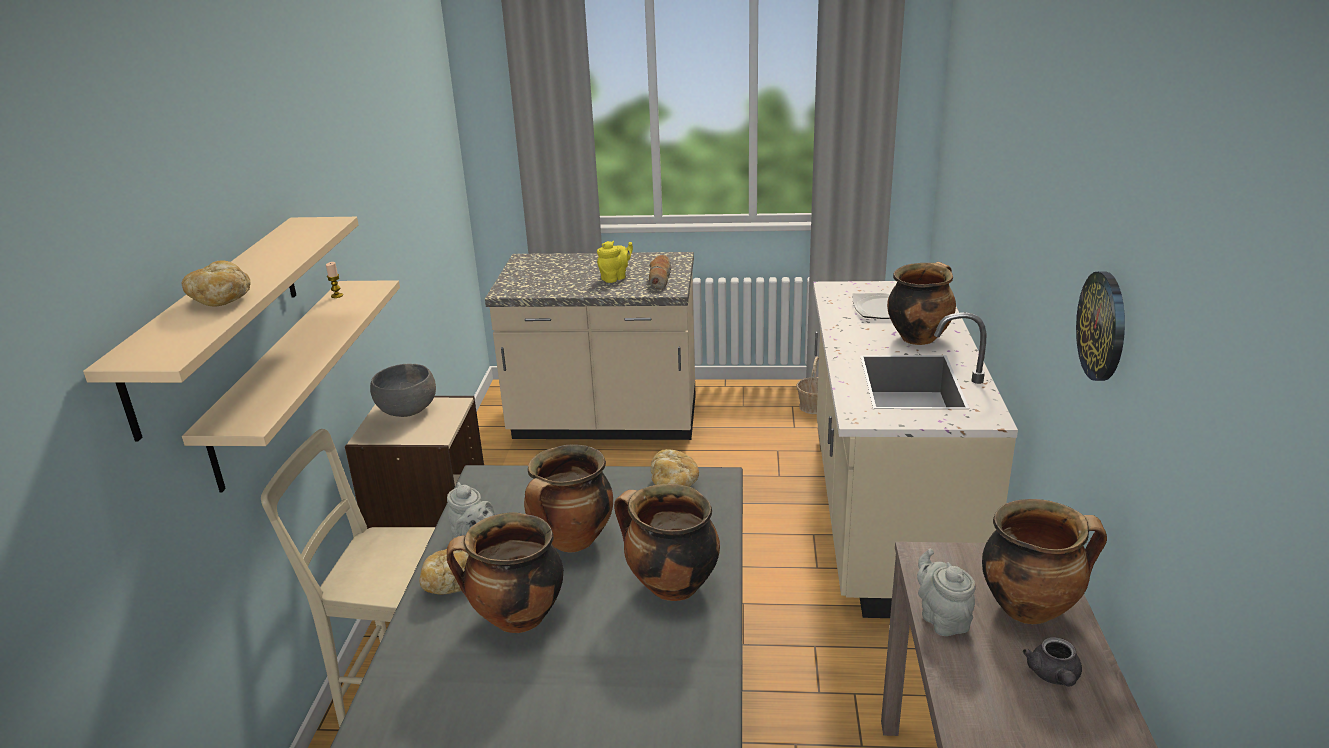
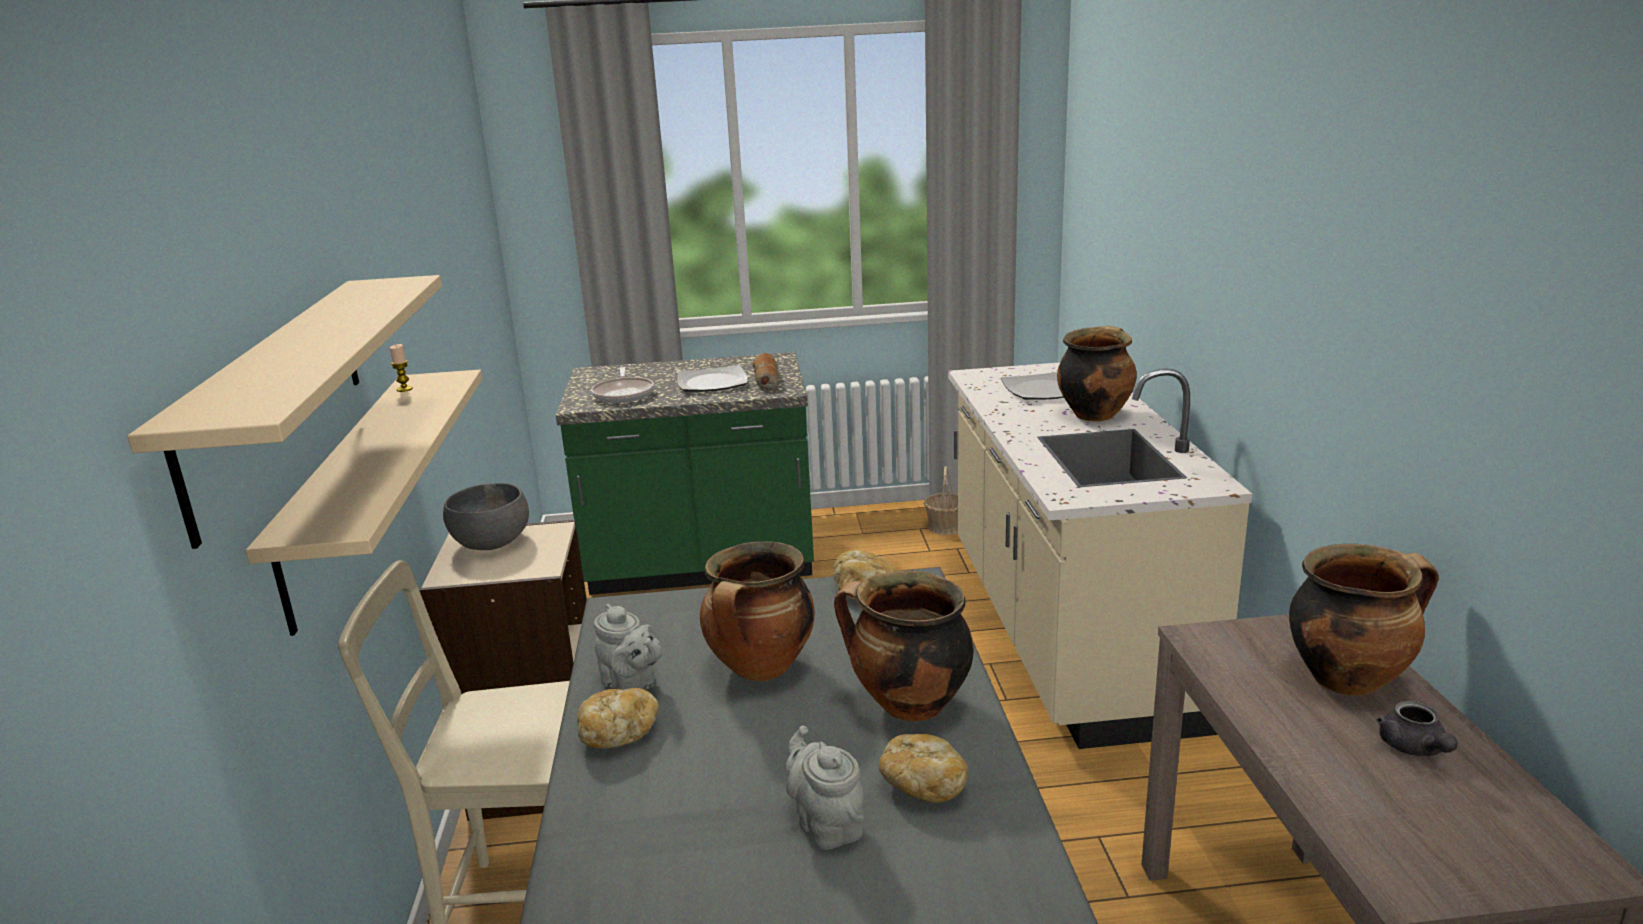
camera: 10 degrees left, 5 degrees down
bread [182,261,251,307] -> bread moved to [879,734,968,803]
cooking pot [447,512,563,633] -> none
beige counter [485,252,695,440] -> green counter [556,352,814,595]
yellow teapot [597,241,633,283] -> plate [677,365,748,391]
grey teapot [917,549,975,636] -> grey teapot moved to [786,726,864,850]
wall clock [1076,271,1125,381] -> none
none -> frying pan [591,367,654,403]

